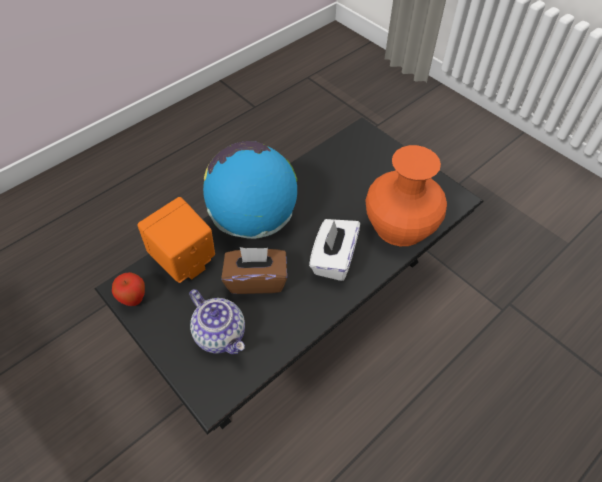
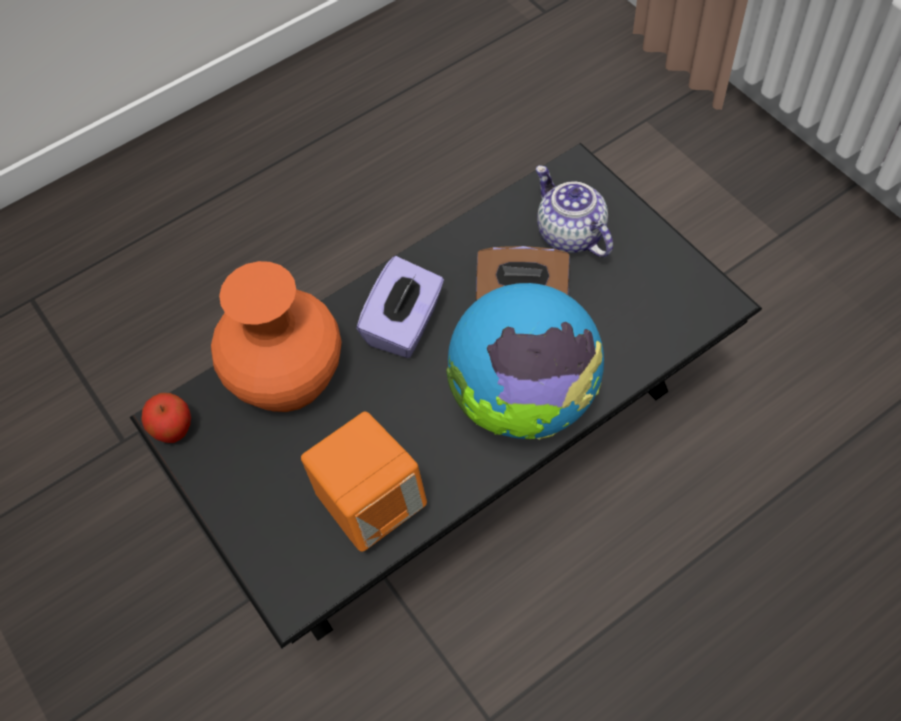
camera: 170 degrees left, 5 degrees up
apple [112,272,145,306] -> apple moved to [141,393,191,443]
orange speaker [138,197,215,283] -> orange speaker moved to [301,412,427,552]
white tissue box [309,219,360,281] -> purple tissue box [356,256,444,358]

